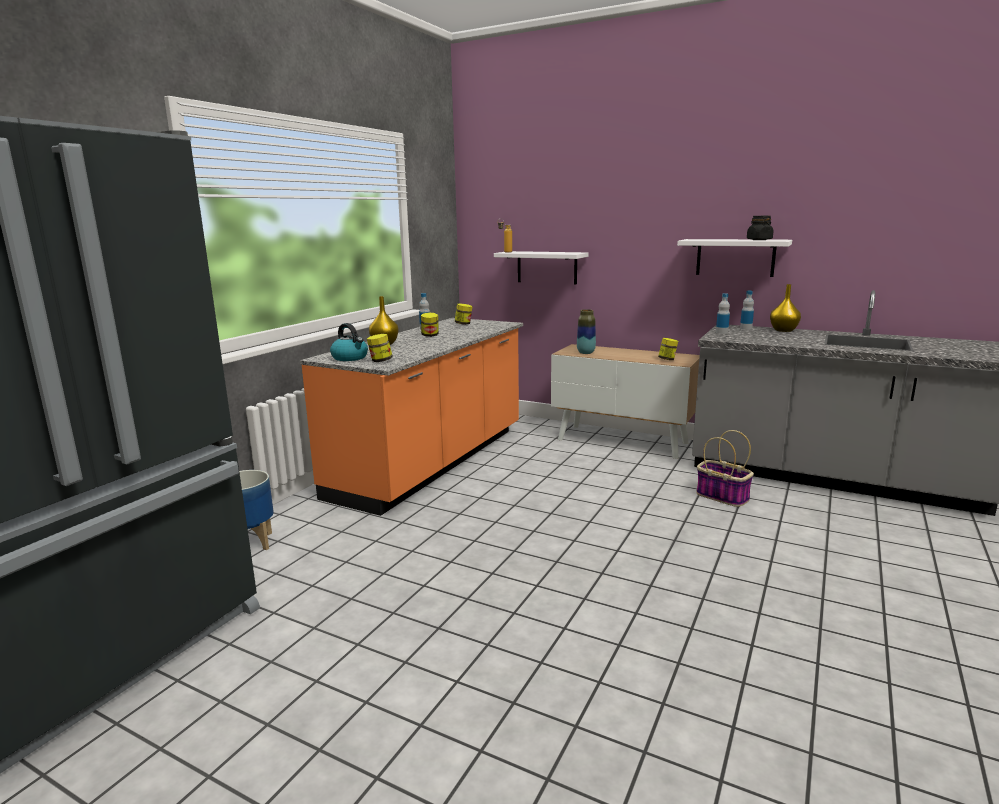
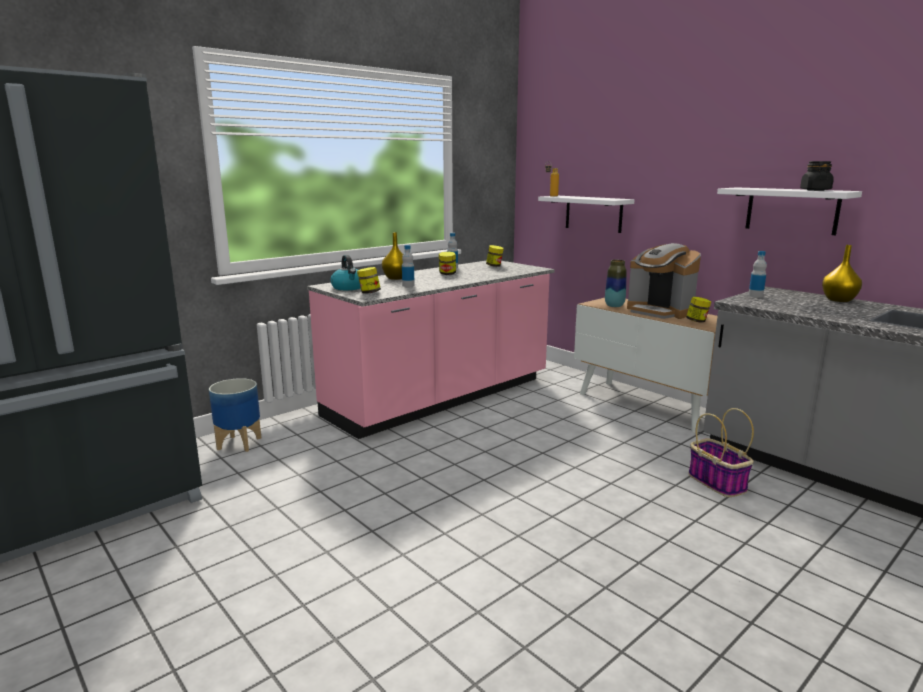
camera: 20 degrees right, 0 degrees up
orange counter [300,318,523,516] -> pink counter [307,260,555,439]
bottle [740,291,754,330] -> bottle moved to [402,245,415,287]
none -> coffee machine [627,243,701,319]

